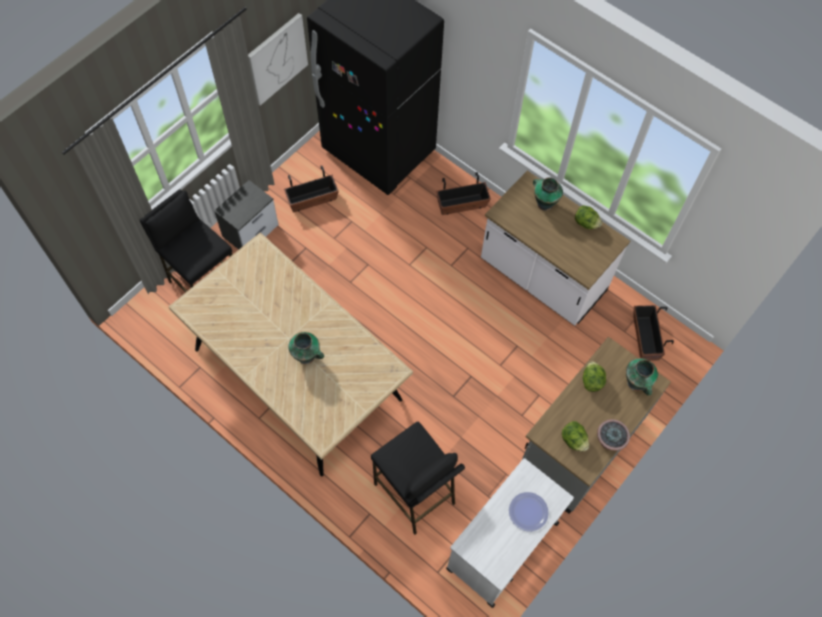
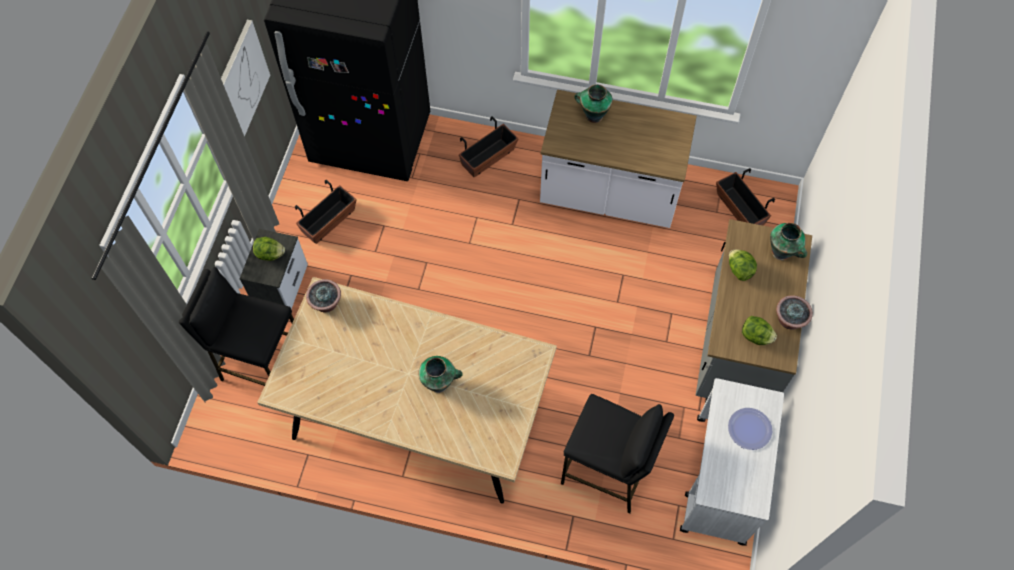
camera: 25 degrees left, 0 degrees up
lettuce [575,205,602,229] -> lettuce moved to [253,237,285,261]
none -> potted plant [306,279,341,312]

